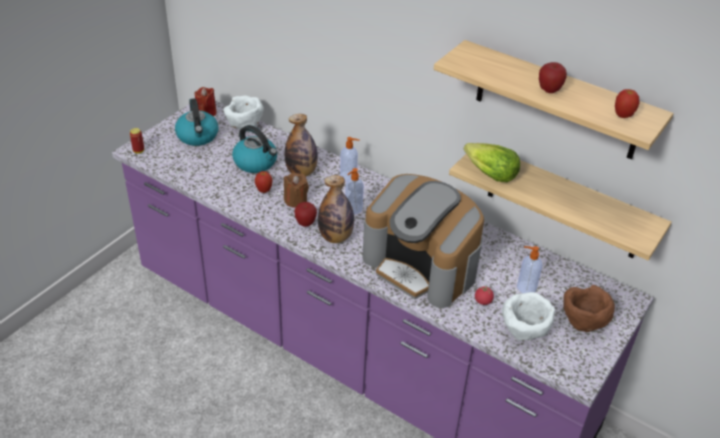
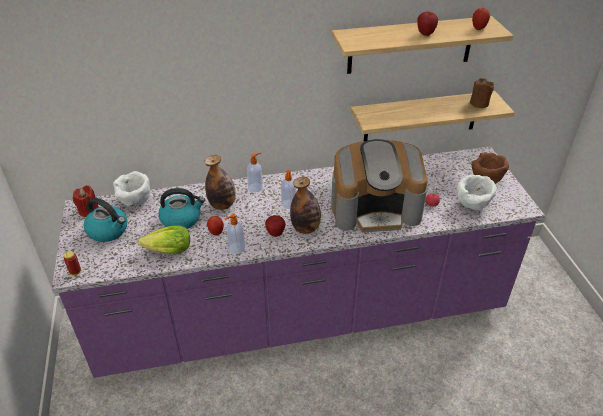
camera: 45 degrees left, 0 degrees up
brown candle [284,173,309,208] -> brown candle moved to [470,78,494,108]
lettuce [464,143,520,182] -> lettuce moved to [138,225,190,254]
soap dispenser [517,246,542,293] -> soap dispenser moved to [225,213,245,254]

